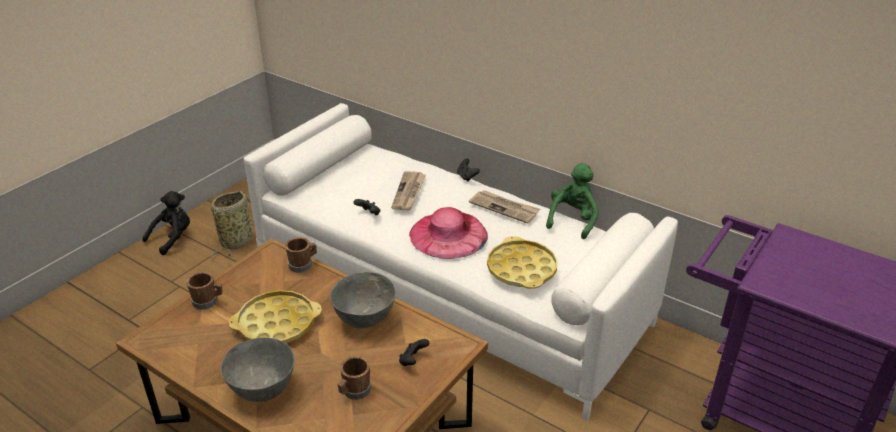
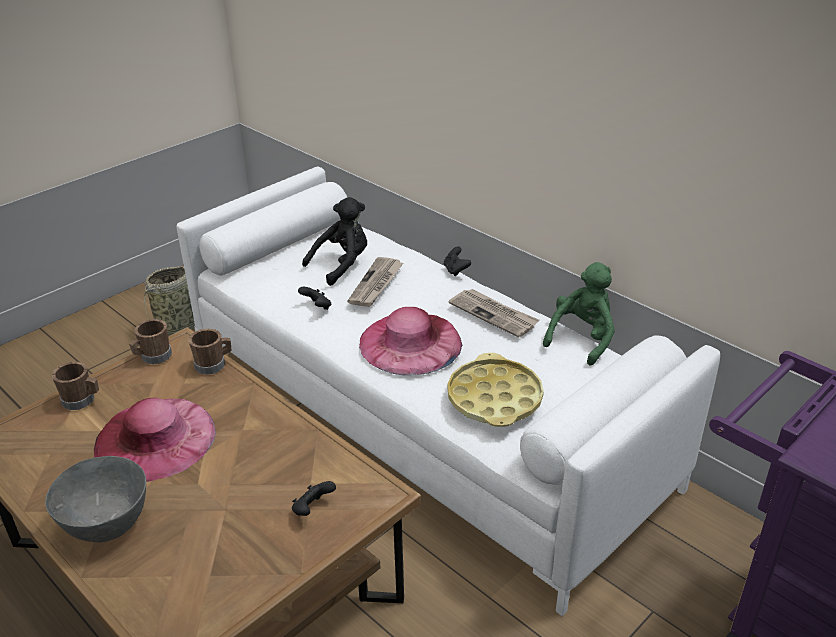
camera: 10 degrees right, 0 degrees up
black plush toy [143,191,190,255] -> black plush toy moved to [302,197,367,286]
yellow tray [229,290,322,344] -> pink hat [94,398,216,482]
grey bowl [330,272,396,328] -> none
brown mug [338,356,371,400] -> brown mug moved to [129,319,172,364]

